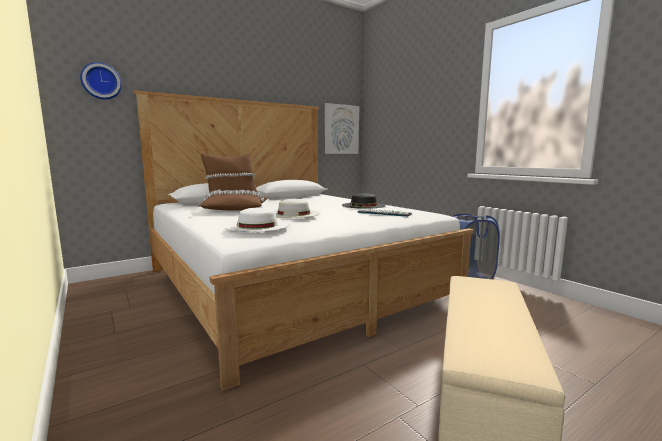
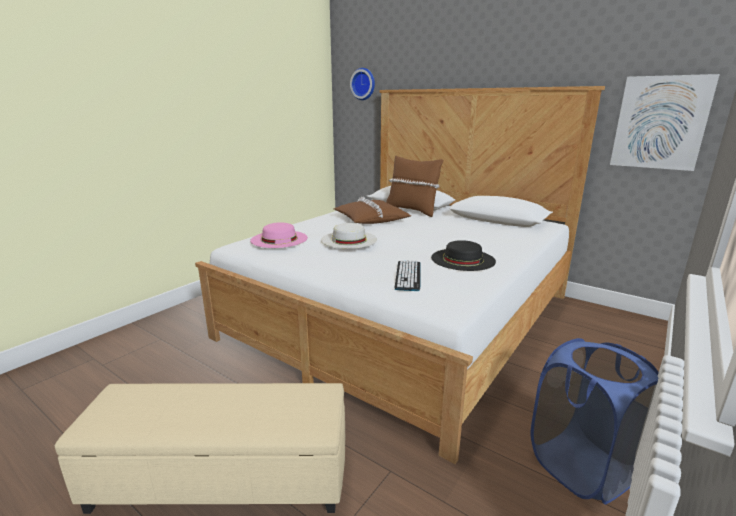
camera: 70 degrees right, 10 degrees up
white hat [224,208,290,232] -> pink hat [250,222,308,248]

